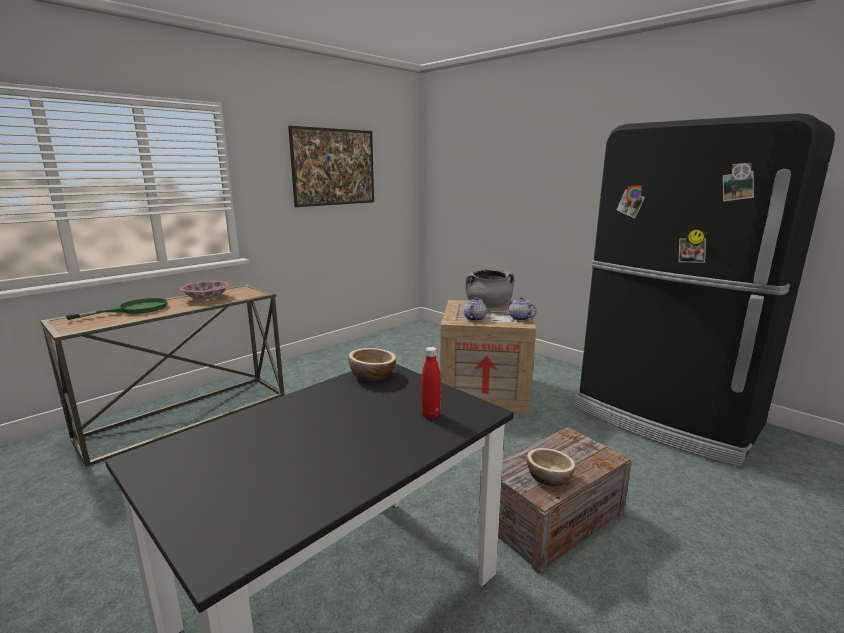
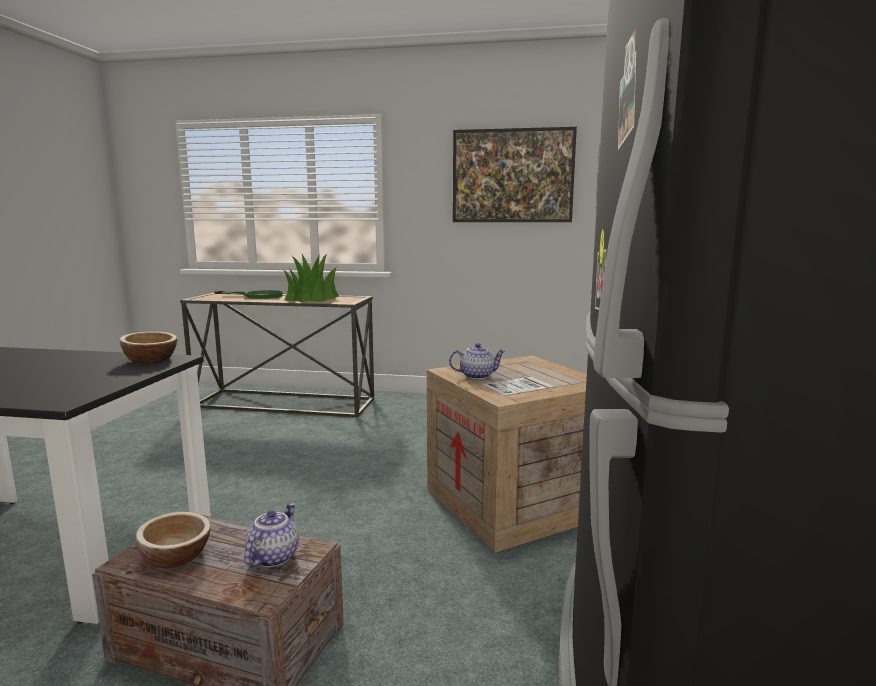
camera: 55 degrees right, 5 degrees down
bowl [180,281,229,299] -> potted plant [284,254,339,302]
red bottle [421,347,441,419] -> none
grey cooking pot [465,269,515,308] -> none
teapot [507,297,537,321] -> teapot moved to [244,503,299,567]

